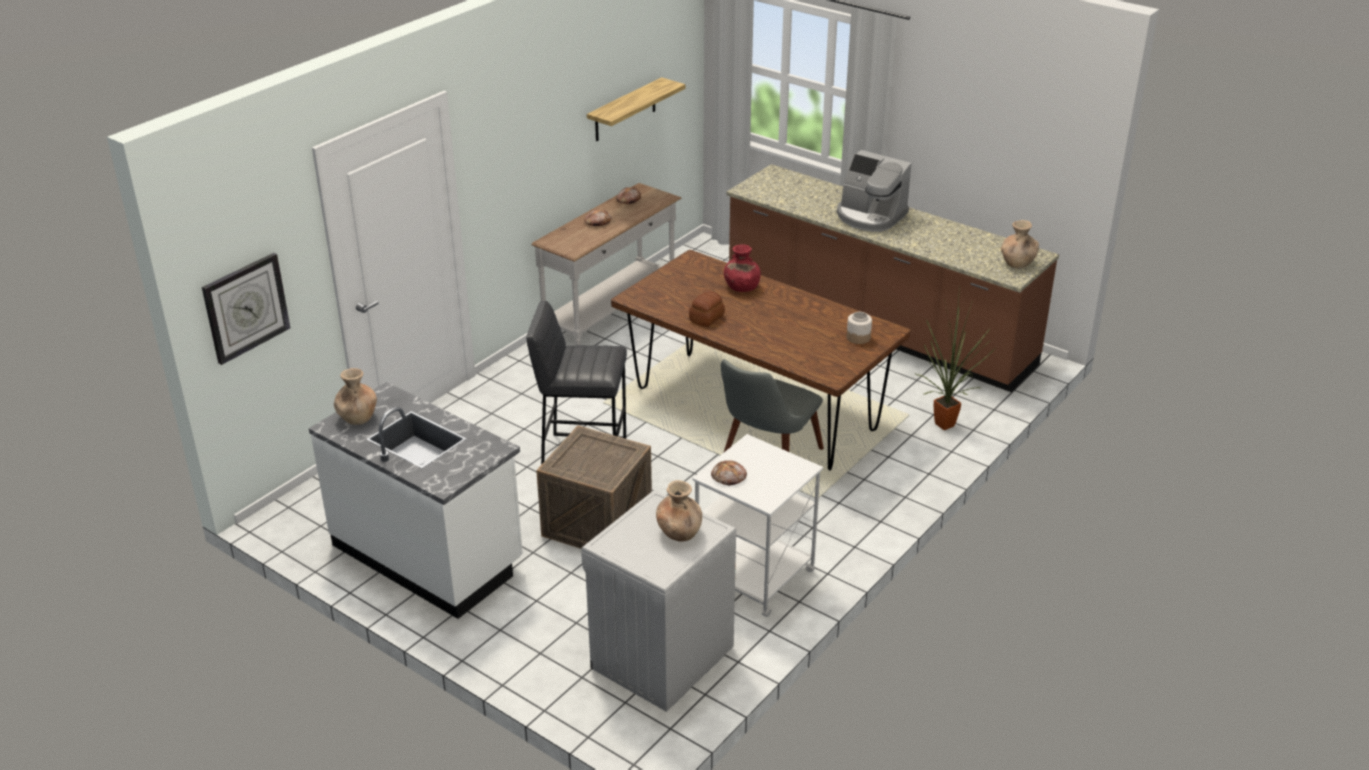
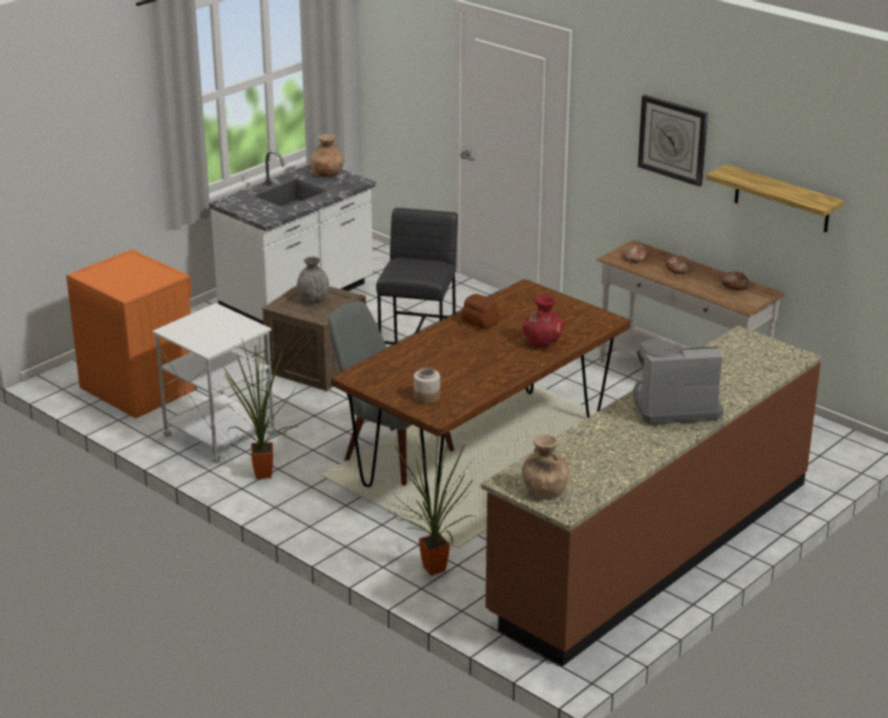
camera: 95 degrees right, 5 degrees down
wall clock [202,253,290,365] -> wall clock moved to [638,95,708,187]
white washing machine [581,490,736,712] -> orange washing machine [66,249,197,418]
brown vase [656,480,702,541] -> none
bread [711,460,747,486] -> bread moved to [623,242,648,263]
coffee machine [837,150,911,232] -> coffee machine turned 45 degrees clockwise [633,340,724,425]
none -> potted plant [223,340,299,479]
none -> grey vase [297,257,329,303]

